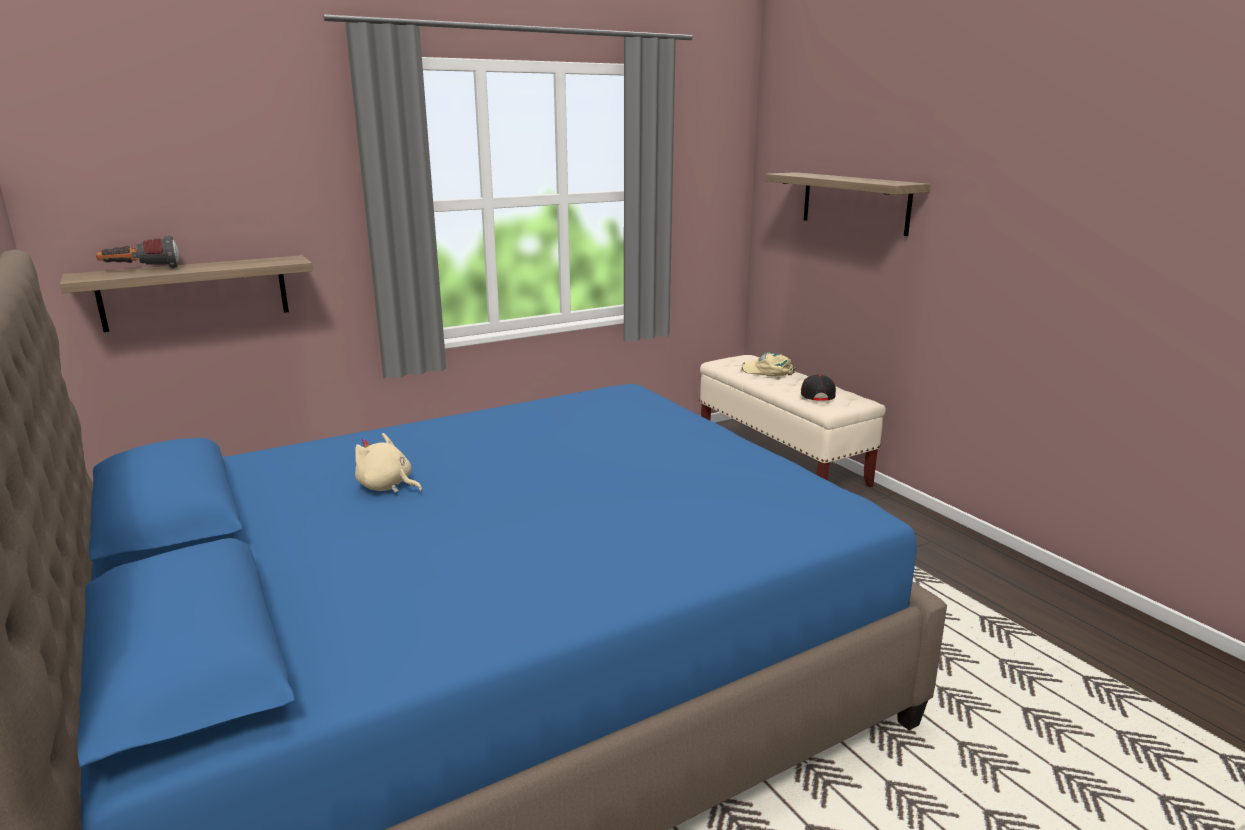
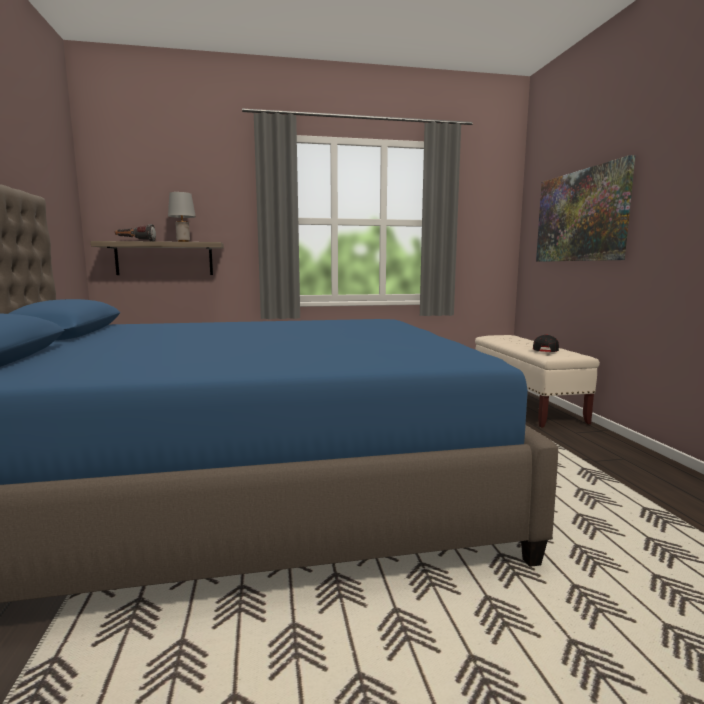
camera: 20 degrees right, 10 degrees down
beige plush toy [355,433,422,493] -> none
beige cap [741,353,796,376] -> none
shelf [765,172,930,236] -> picture [536,155,635,262]
none -> grey table lamp [168,192,196,242]

